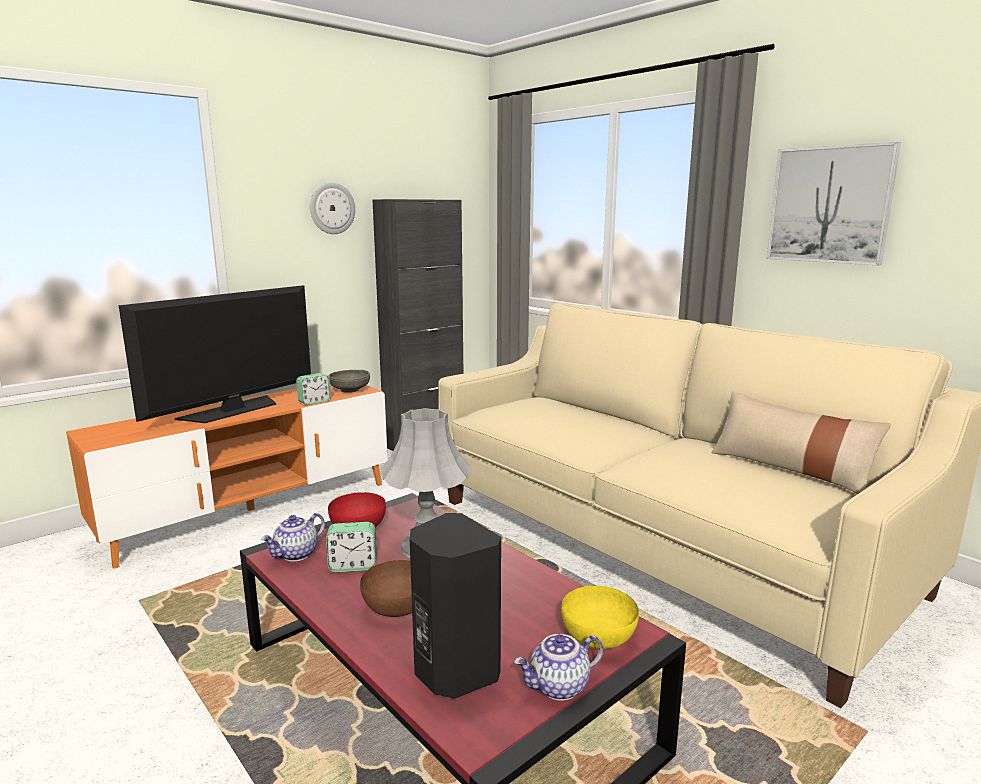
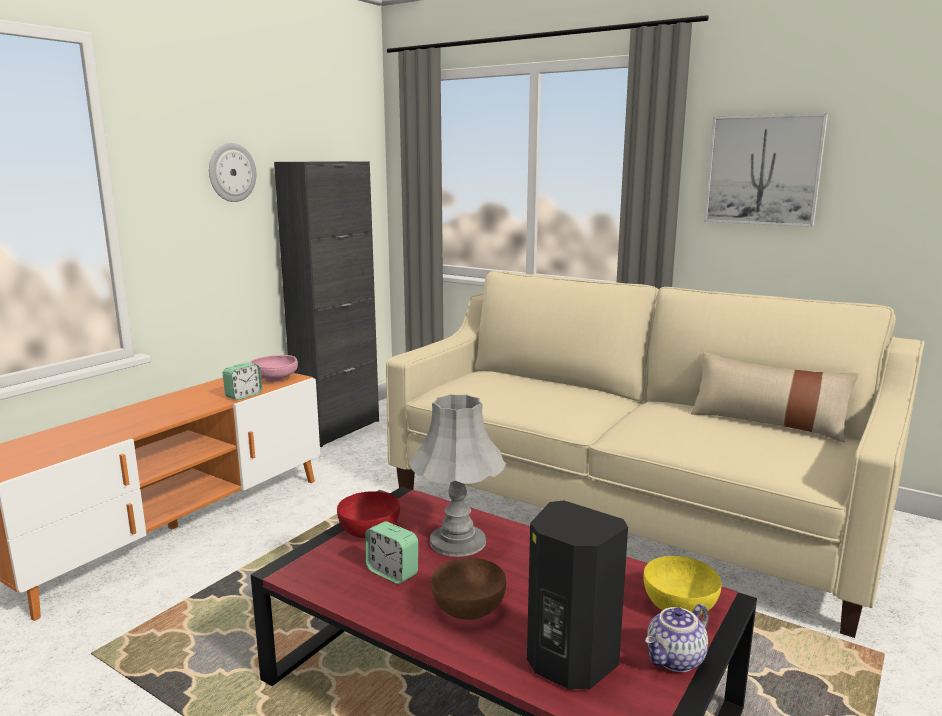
camera: 15 degrees left, 0 degrees up
television [119,285,311,423] -> none
teapot [261,513,325,562] -> none
alarm clock [326,522,376,572] -> alarm clock turned 60 degrees clockwise [365,521,418,584]
grey bowl [329,370,370,393] -> pink bowl [250,355,298,382]

